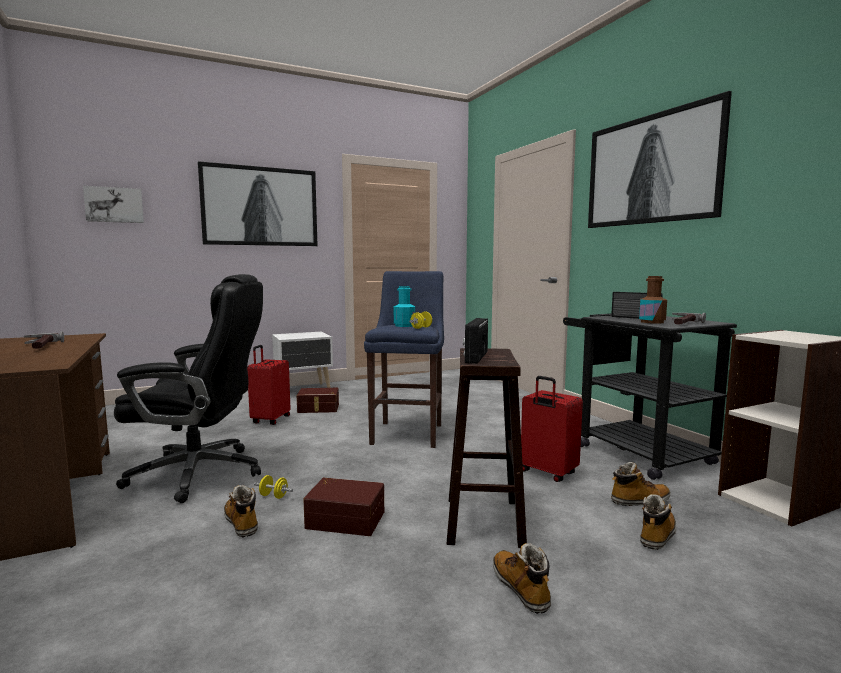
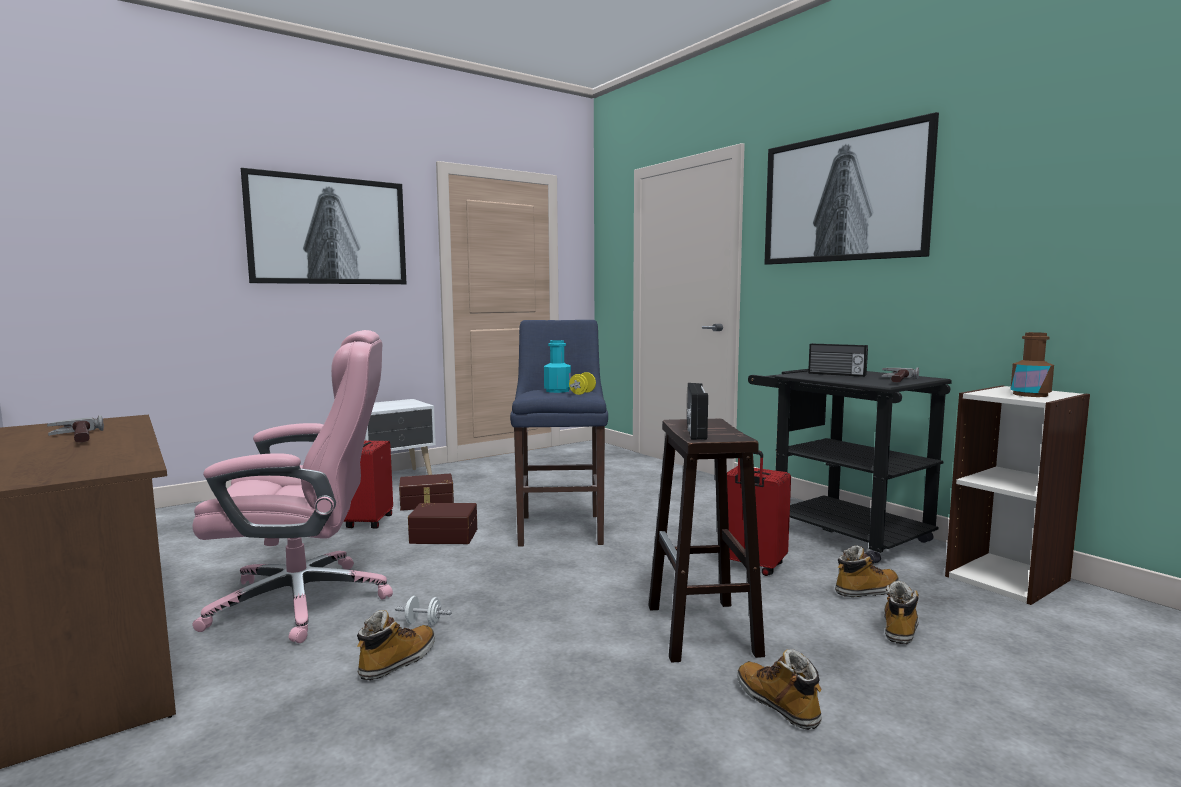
camera: 10 degrees left, 0 degrees up
picture [83,186,144,223] -> none
black office chair [114,274,263,503] -> pink office chair [192,330,393,643]
boot [224,484,258,538] -> boot turned 75 degrees clockwise [357,610,435,680]
yellow dumbbell [254,475,293,499] -> white dumbbell [395,596,451,626]
brown storage box [304,478,384,536] -> brown storage box moved to [408,503,477,544]
brown bottle [639,276,667,324] -> brown bottle moved to [1010,332,1054,397]

